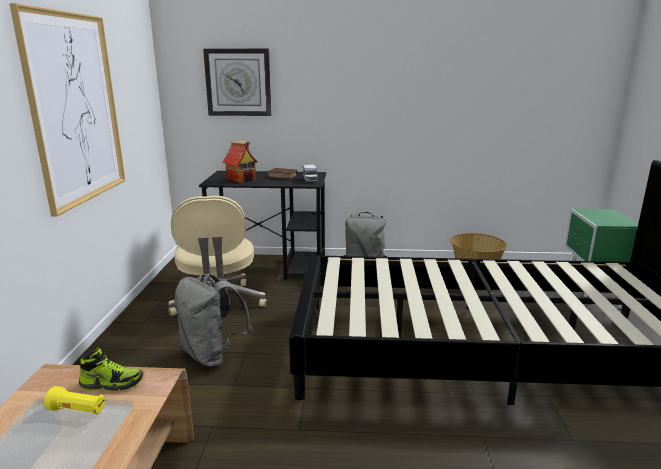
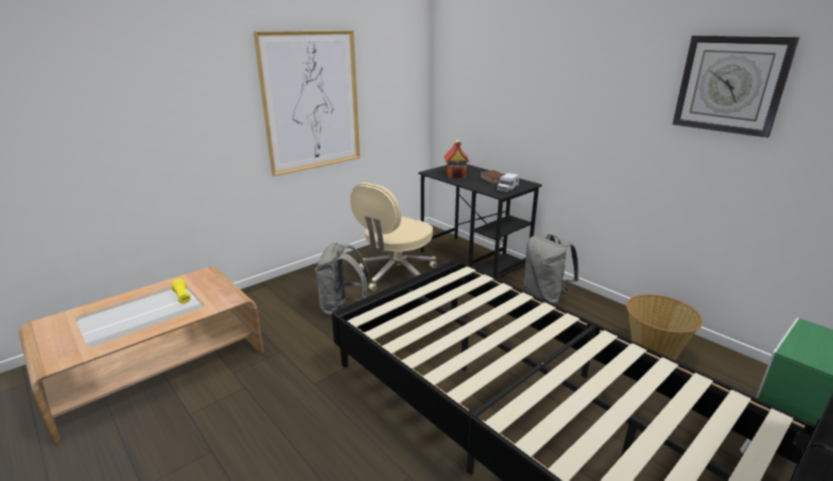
camera: 45 degrees right, 5 degrees up
shoe [79,348,143,392] -> none
wall clock [203,48,272,116] -> wall clock moved to [672,35,800,138]

